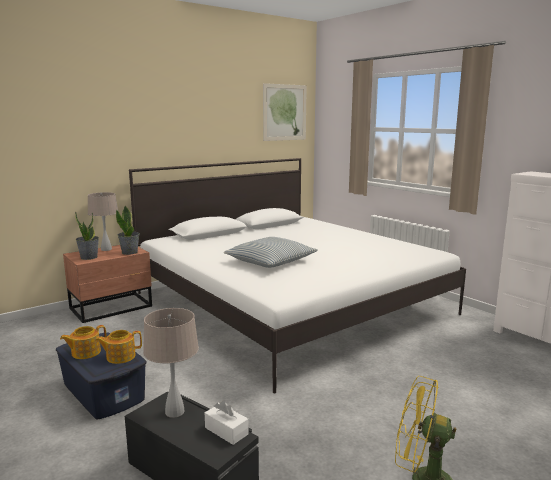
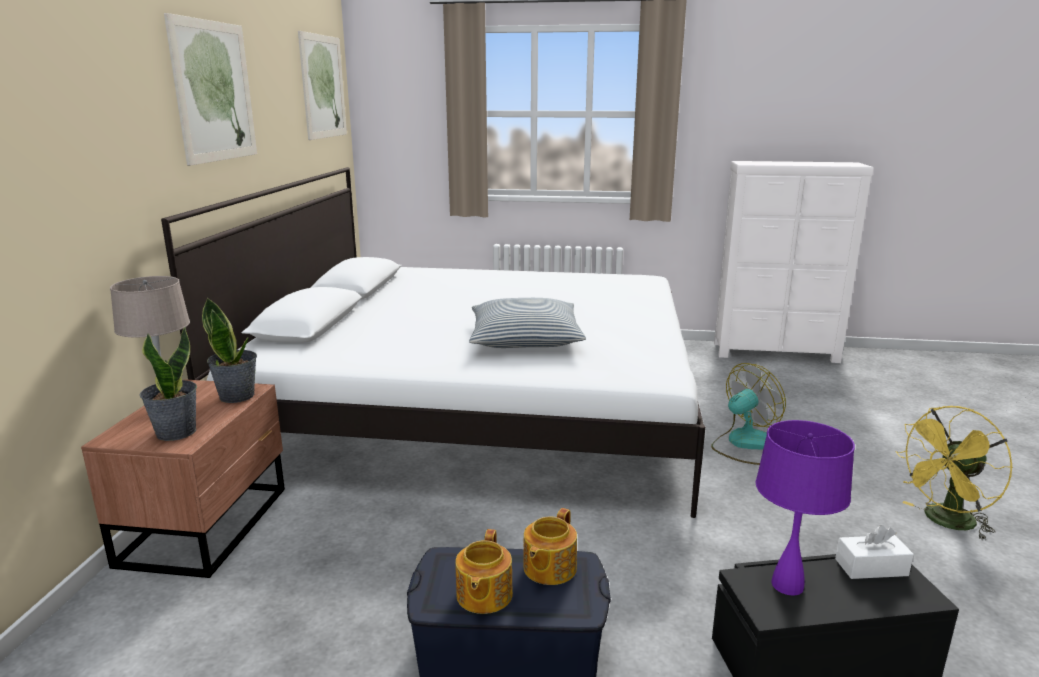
camera: 45 degrees left, 5 degrees up
beige table lamp [143,308,199,418] -> purple table lamp [755,420,855,596]
none -> picture [164,13,257,166]
none -> fan [711,363,786,465]

